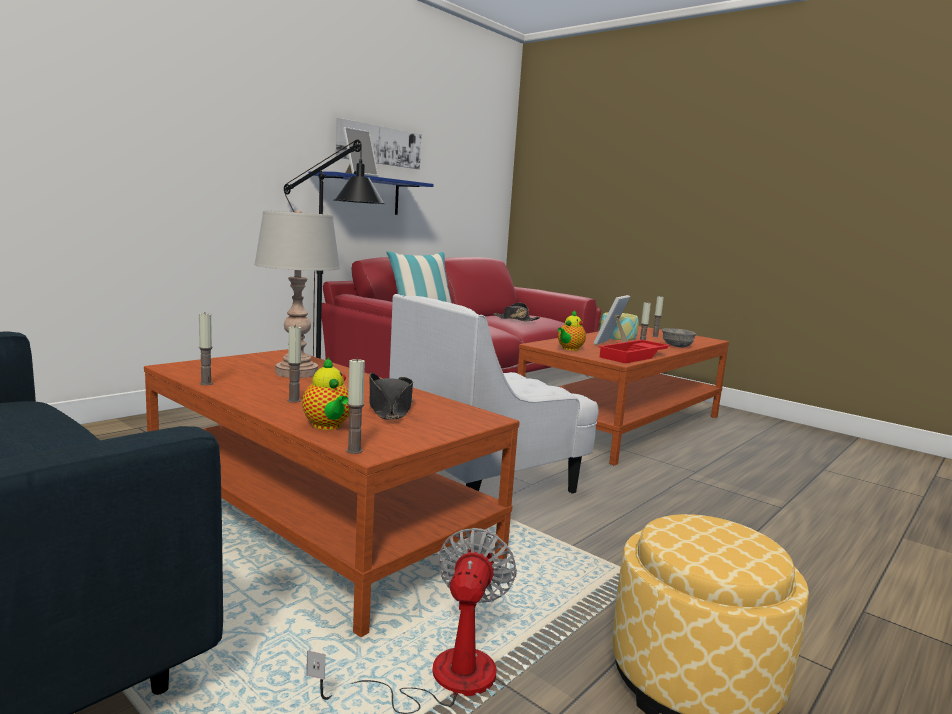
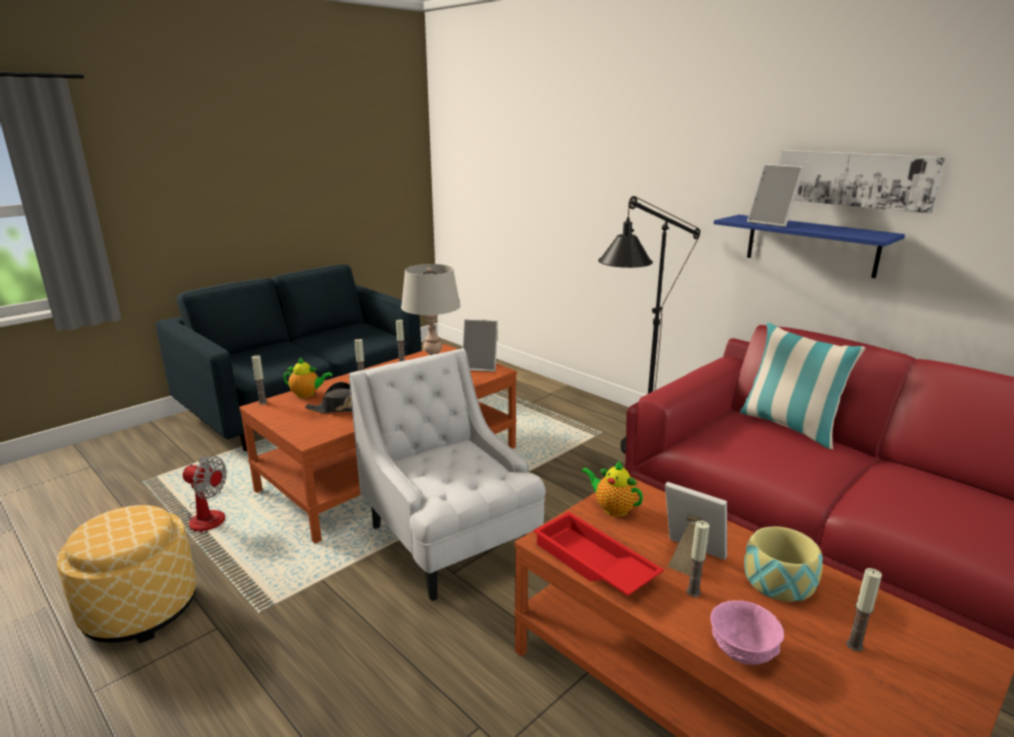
camera: 95 degrees right, 10 degrees up
teapot [302,357,350,430] -> teapot turned 150 degrees counterclockwise [283,357,332,398]
black hat [493,302,540,321] -> none
grey bowl [662,328,696,347] -> pink bowl [710,600,784,665]
none -> picture frame [462,319,498,372]

